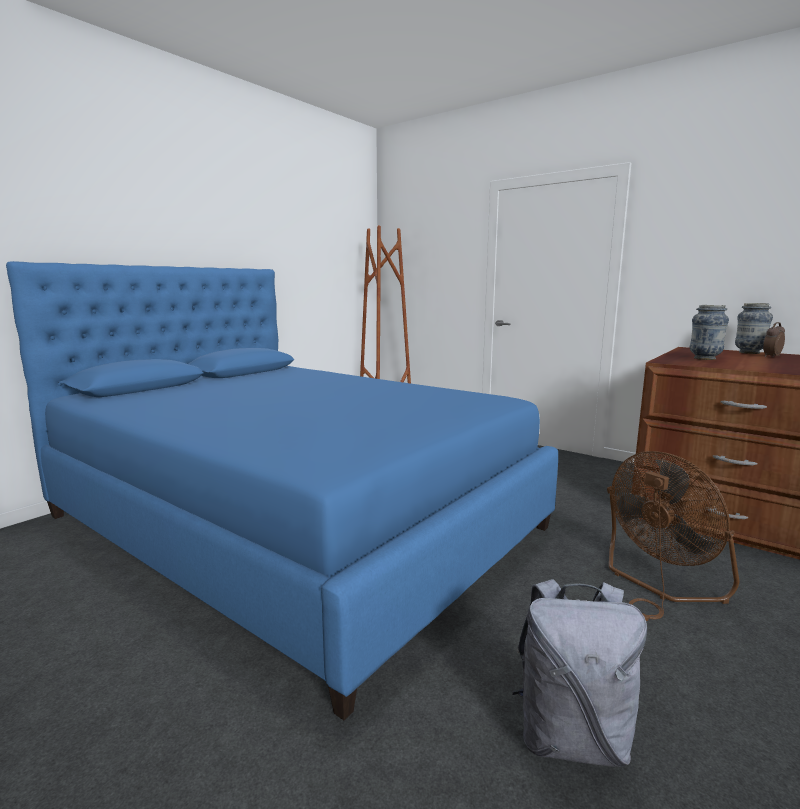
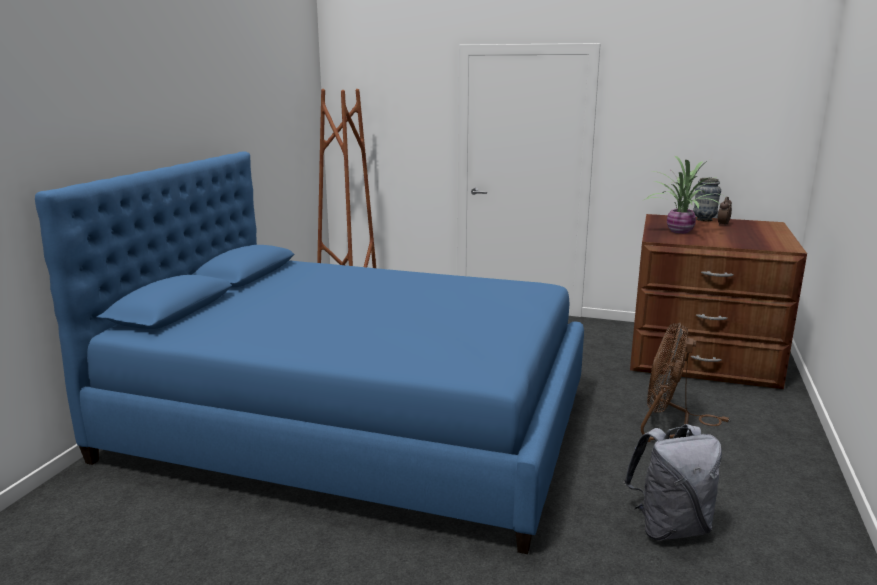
camera: 20 degrees left, 5 degrees up
brown fan [607,451,739,621] -> brown fan turned 105 degrees counterclockwise [641,322,731,442]
vase [690,305,729,360] -> potted plant [642,156,727,234]

